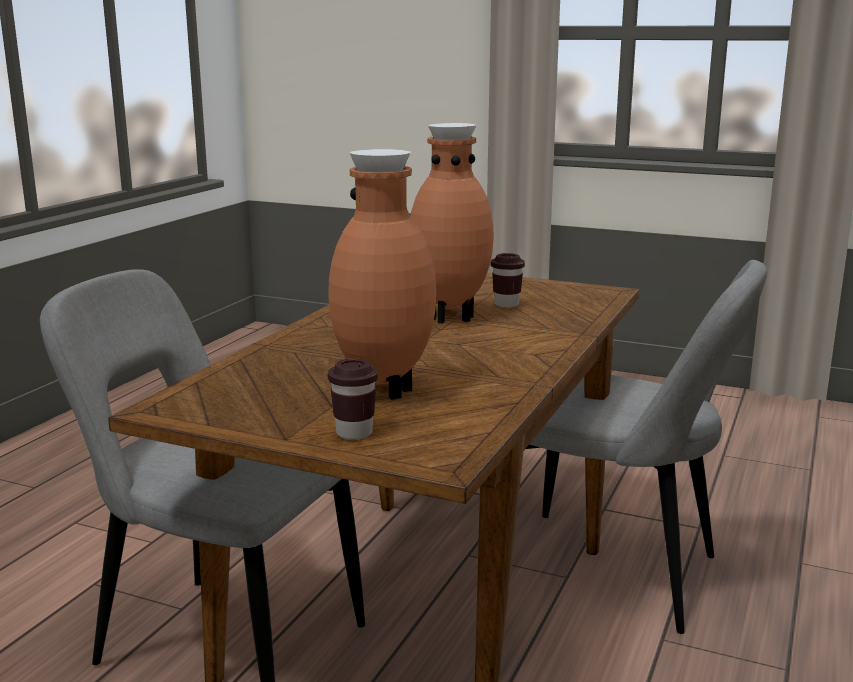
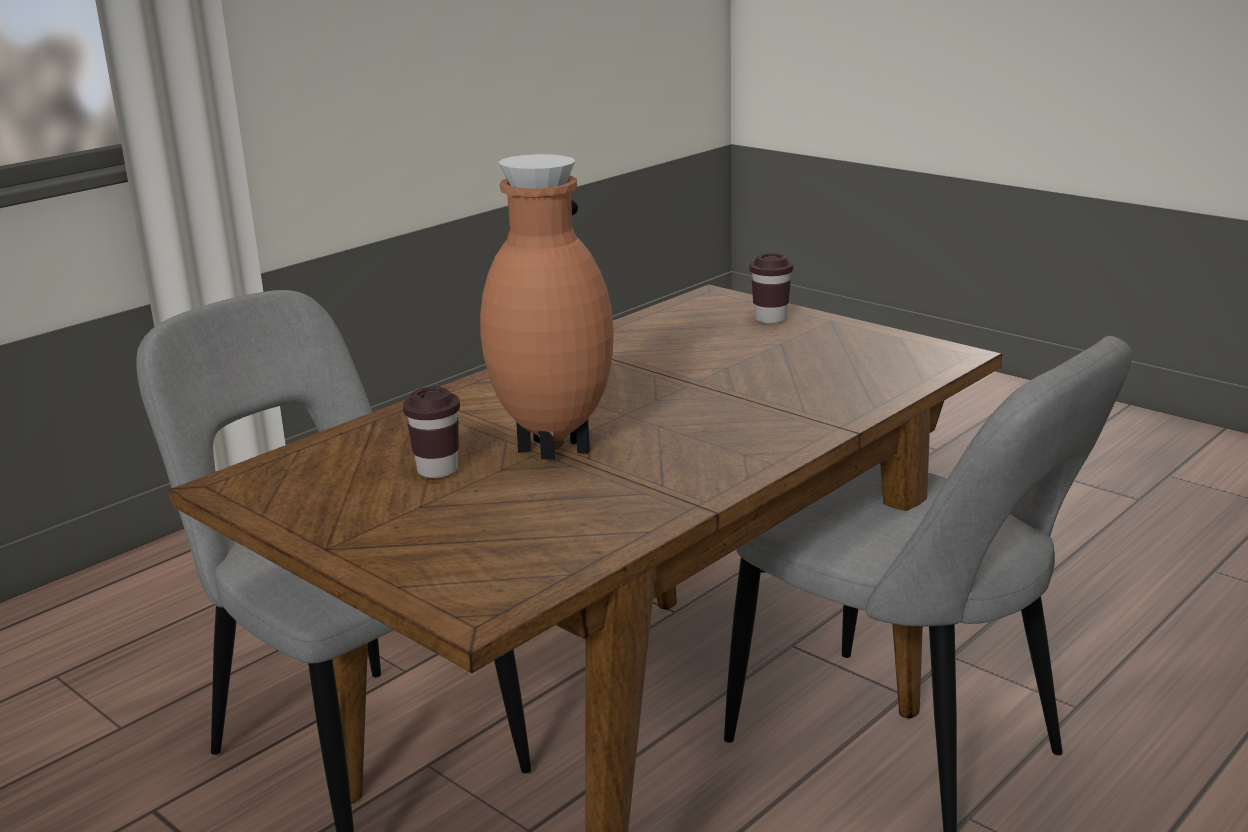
camera: 160 degrees left, 5 degrees up
brown vase [328,149,436,400] -> none

